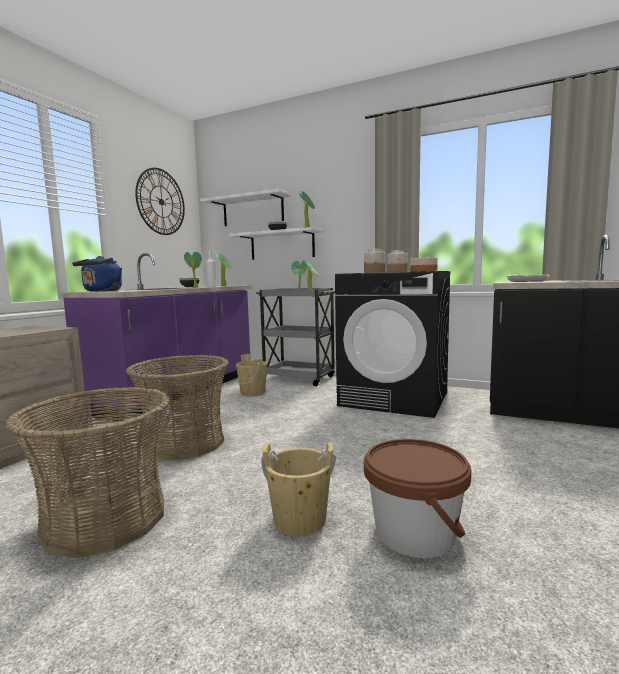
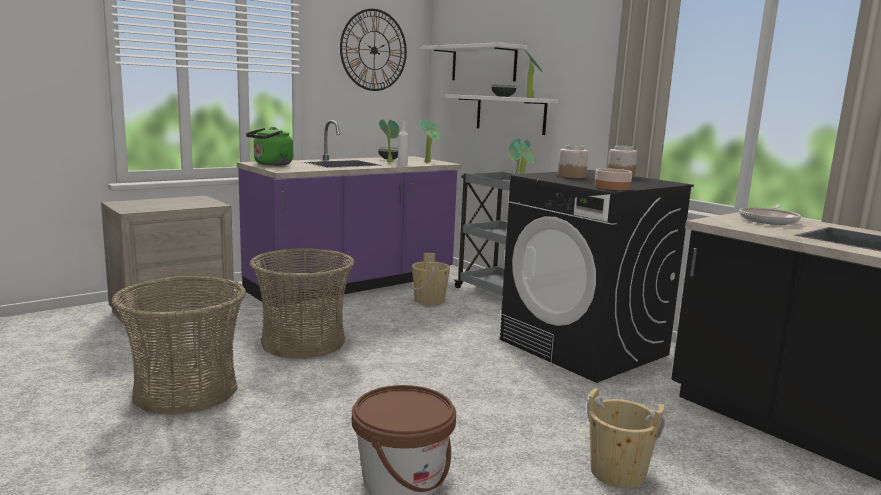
camera: 25 degrees right, 5 degrees up
blue kettle [72,256,122,291] -> green kettle [246,127,293,166]
beige bucket [261,442,336,536] -> beige bucket moved to [587,388,666,488]

